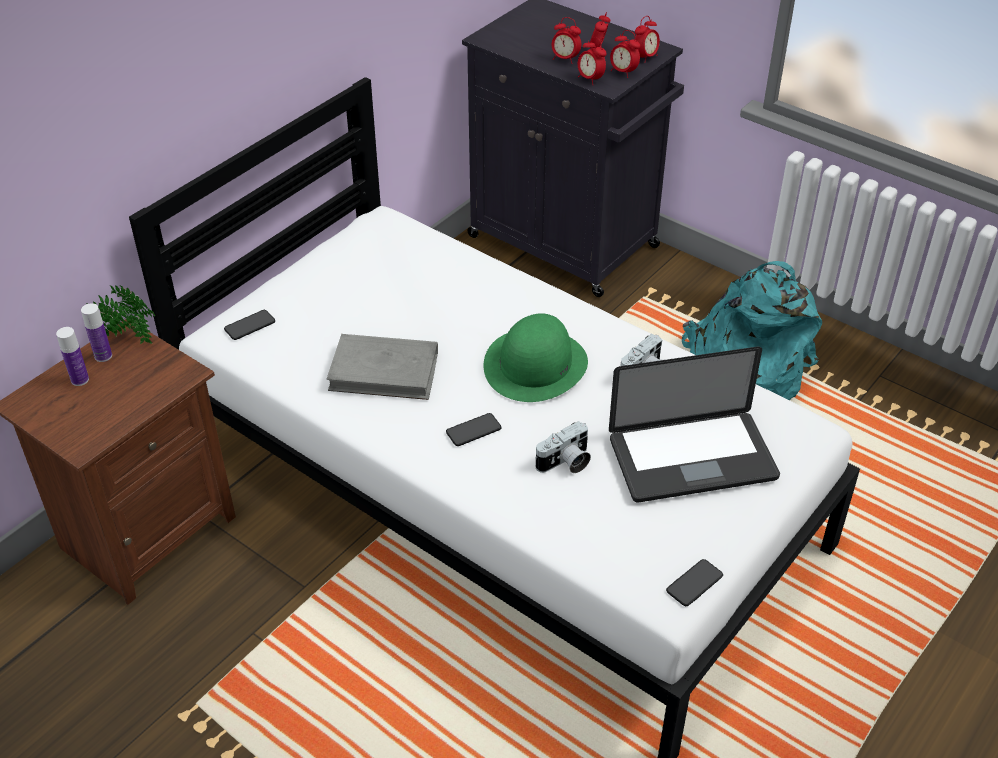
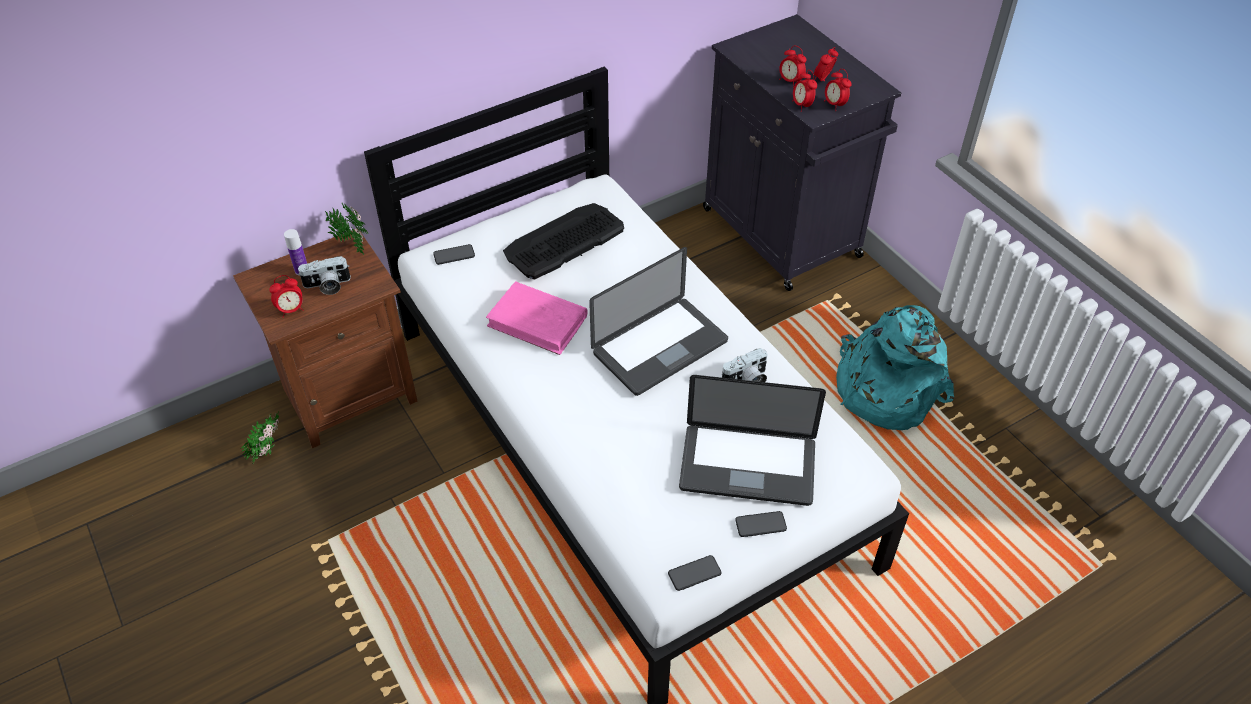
camera: 20 degrees right, 5 degrees up
bottle [81,303,112,362] -> none
grey book [327,334,438,400] -> pink book [486,281,587,355]
phone [446,413,501,446] -> phone moved to [735,511,787,537]
green hat [484,313,588,402] -> laptop [589,247,728,396]
camera [535,421,591,473] -> camera moved to [298,256,351,295]
alarm clock [635,16,660,63] -> alarm clock moved to [269,275,304,318]
none -> potted plant [242,410,279,463]
none -> keyboard [503,203,624,279]

